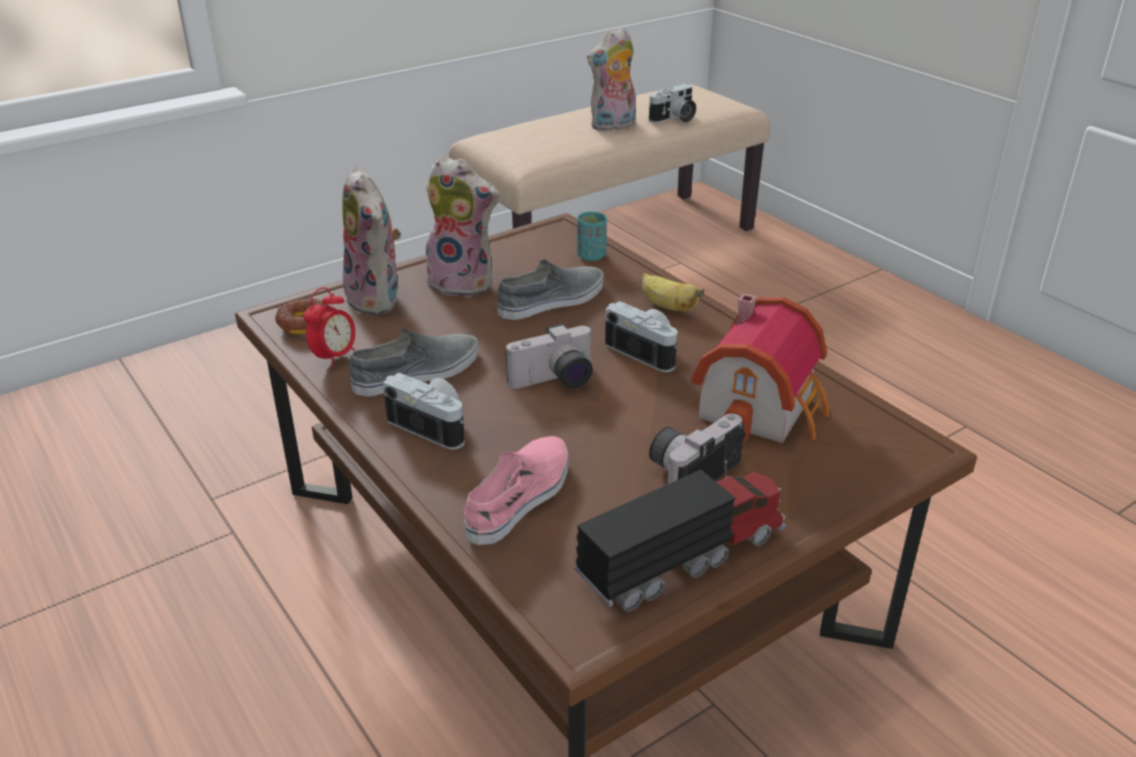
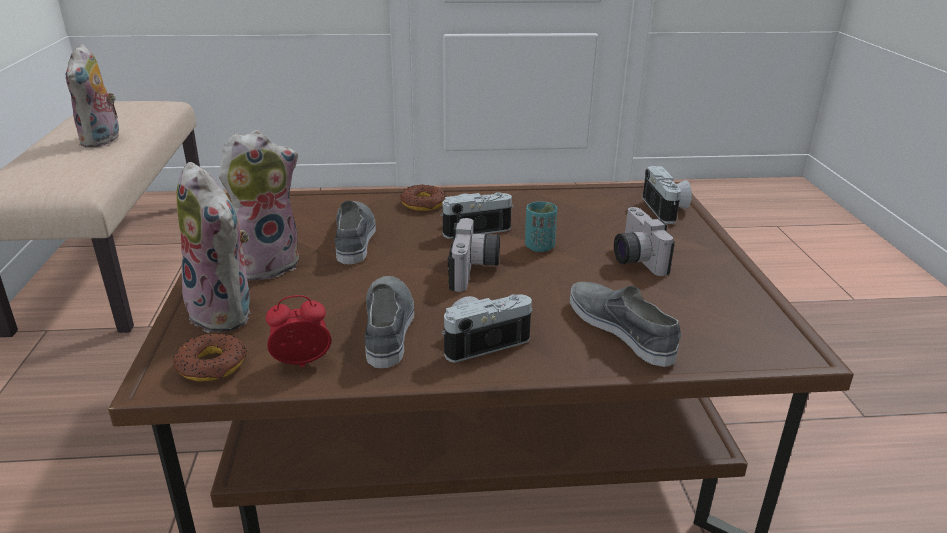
camera: 60 degrees left, 5 degrees down
alarm clock [304,287,356,368] -> alarm clock turned 75 degrees counterclockwise [266,295,331,367]
plush toy [342,166,401,315] -> plush toy turned 45 degrees clockwise [176,162,250,333]
pink shoe [464,436,569,545] -> grey shoe [570,282,681,367]
toy truck [575,460,786,612] -> none
turquoise cup [577,211,607,261] -> turquoise cup moved to [525,201,557,252]
banana [642,273,704,311] -> donut [400,184,447,211]
camera [649,84,696,123] -> camera moved to [642,165,692,224]
toy house [691,293,830,444] -> none

